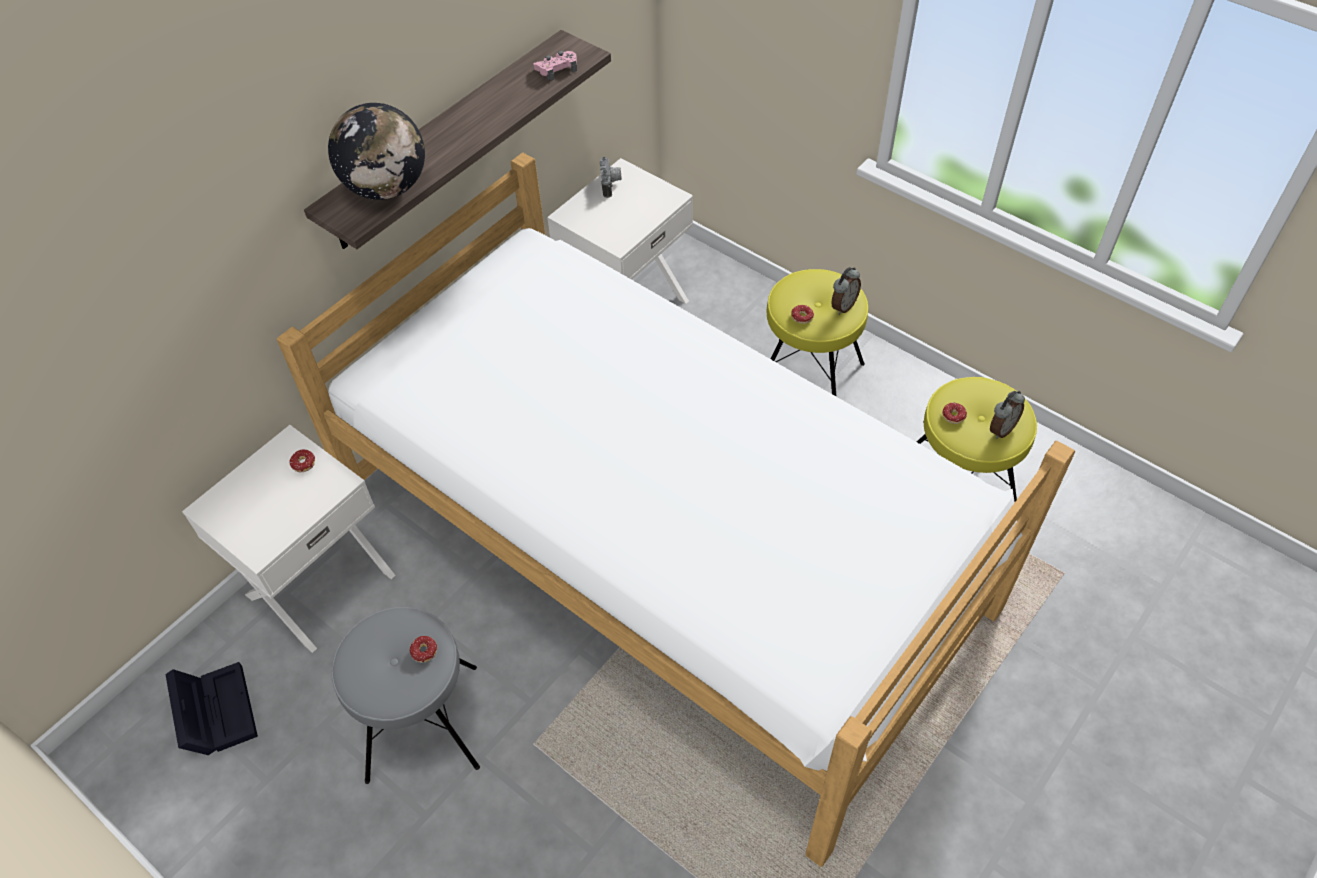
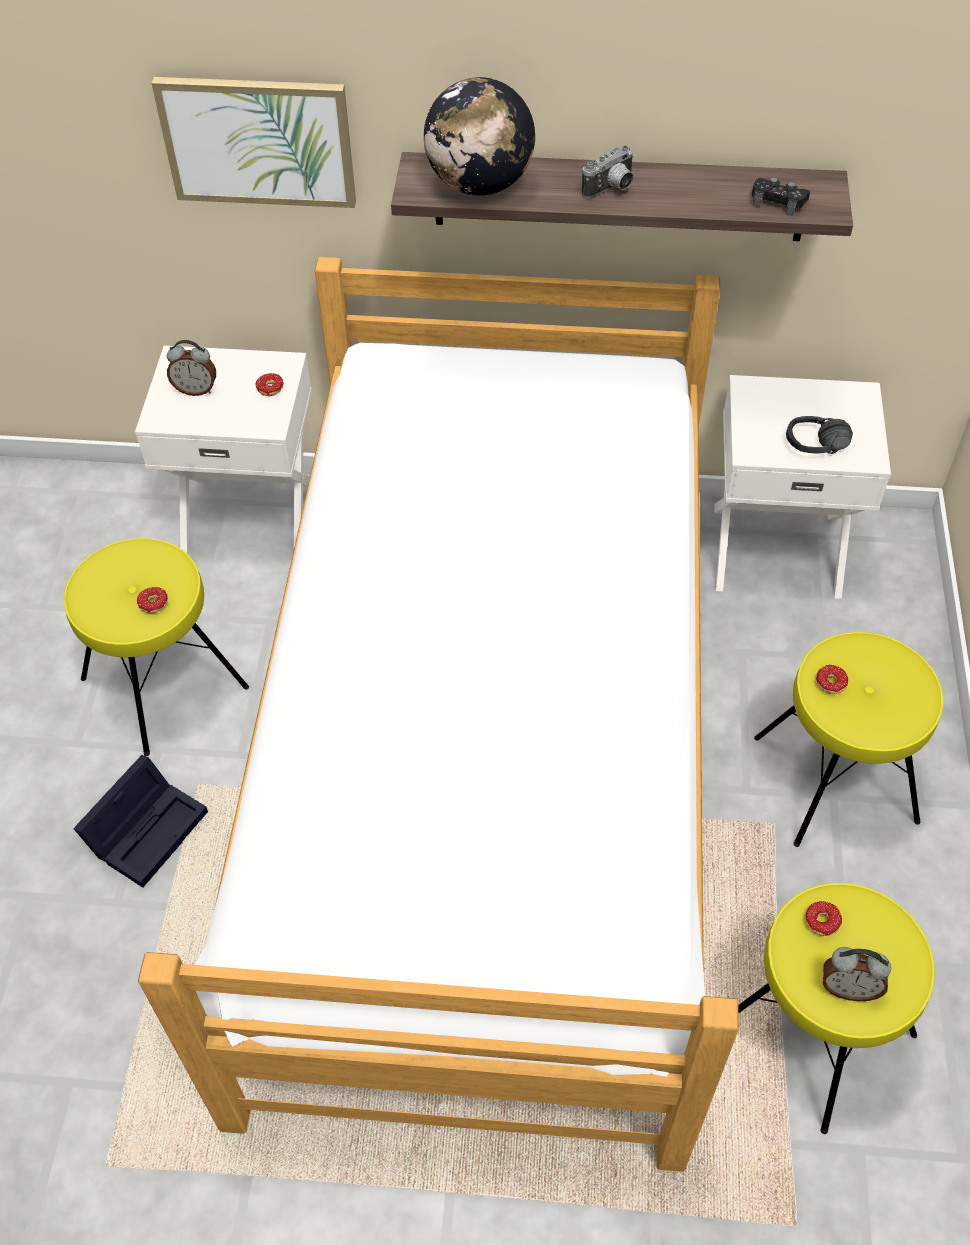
camera: 55 degrees right, 0 degrees up
black storage box [165,662,258,755] -> black storage box moved to [73,755,208,888]
grey stool [332,607,480,784] -> yellow stool [64,538,249,756]
pink game controller [534,51,577,81] -> black game controller [752,177,810,216]
camera [600,157,622,198] -> camera moved to [582,145,634,199]
alarm clock [831,267,861,315] -> alarm clock moved to [167,340,216,396]
none -> picture [151,77,356,208]
none -> black headphones [786,416,853,454]

